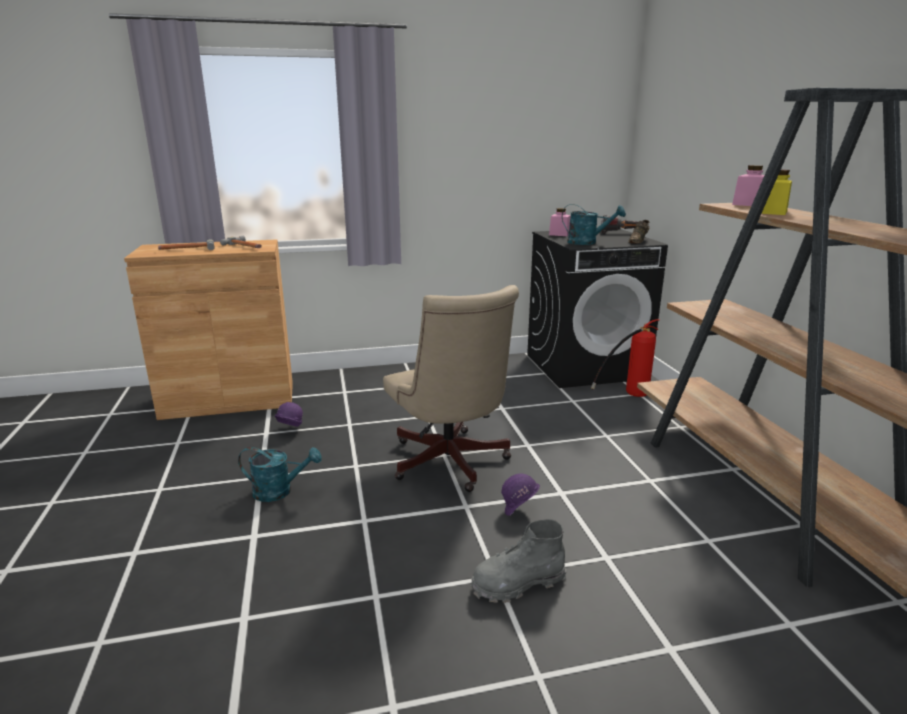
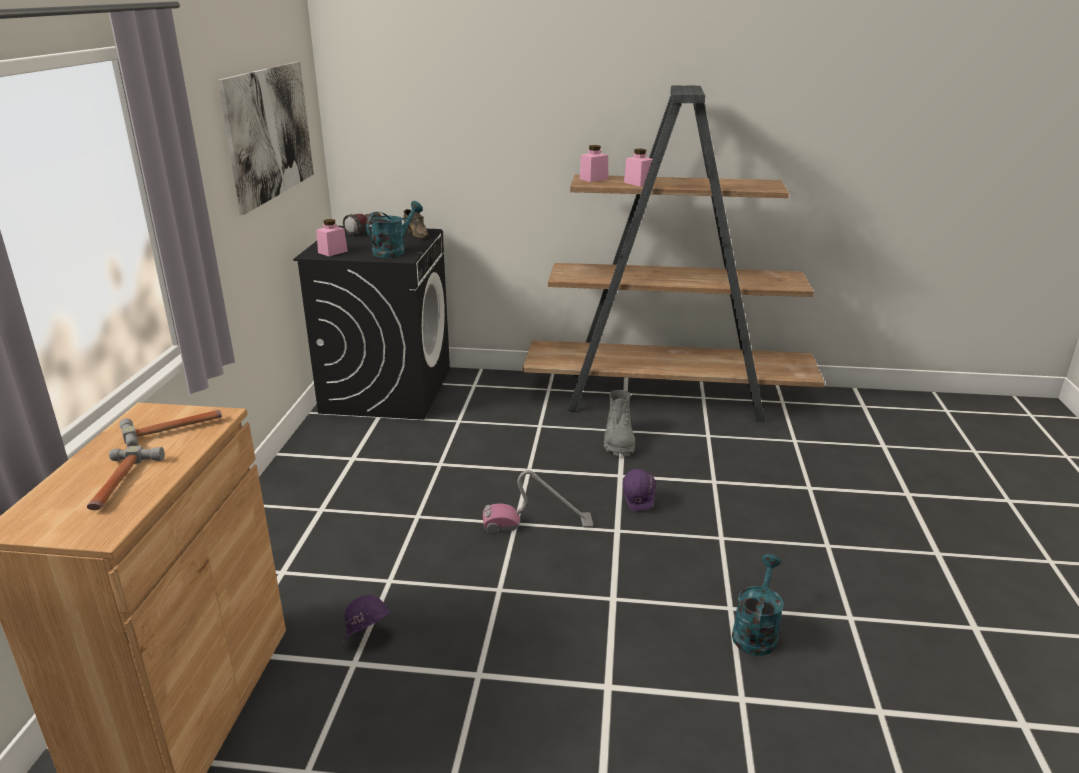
camera: 70 degrees left, 5 degrees up
turquoise watering can [238,447,322,502] -> turquoise watering can moved to [732,554,784,655]
beige office chair [383,285,519,492] -> vacuum cleaner [483,470,593,533]
grey boot [471,519,567,603] -> grey boot moved to [604,390,635,456]
fire extinguisher [591,319,659,397] -> none
yellow jar [761,169,792,215] -> pink jar [624,149,652,187]
none -> picture [218,62,314,215]

